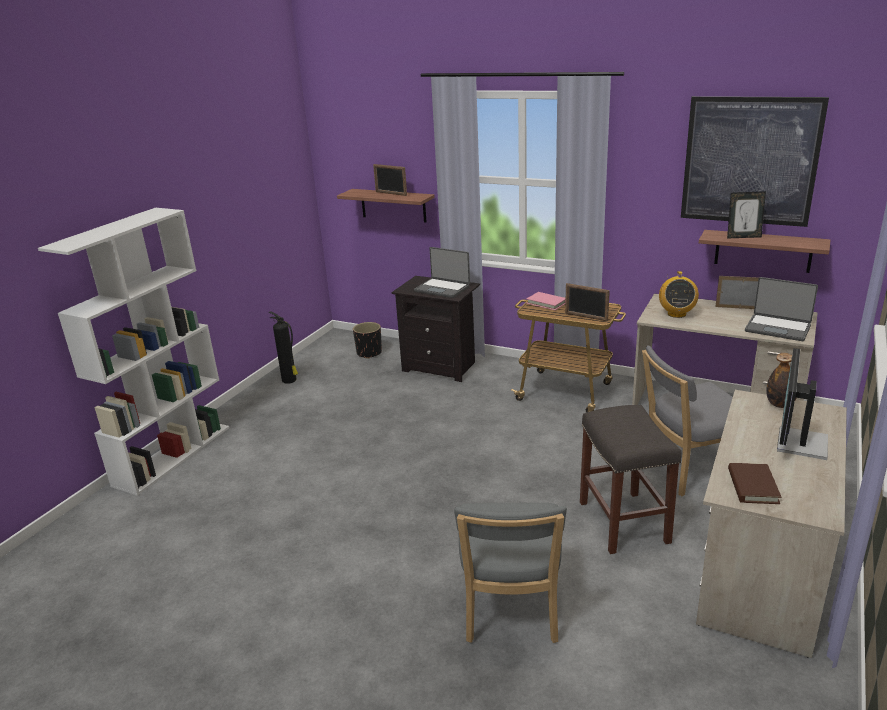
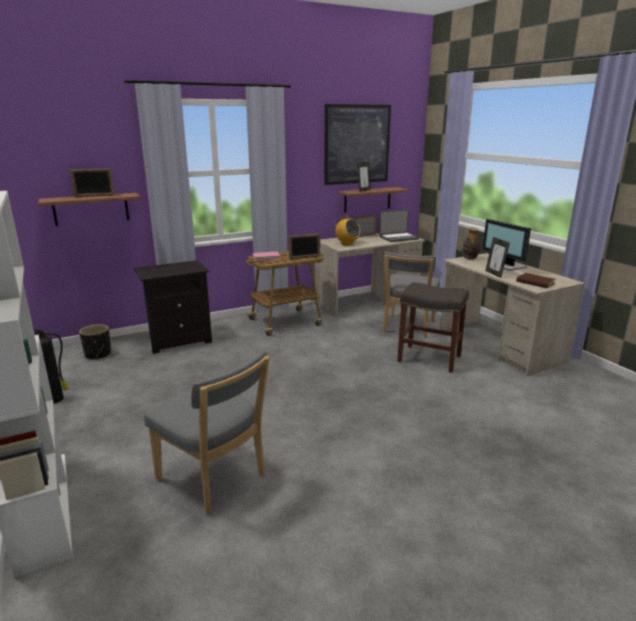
camera: 55 degrees left, 5 degrees down
laptop [414,247,470,298] -> none
grey chair [454,503,567,643] -> grey chair moved to [144,350,270,515]
none -> picture frame [485,237,510,278]

